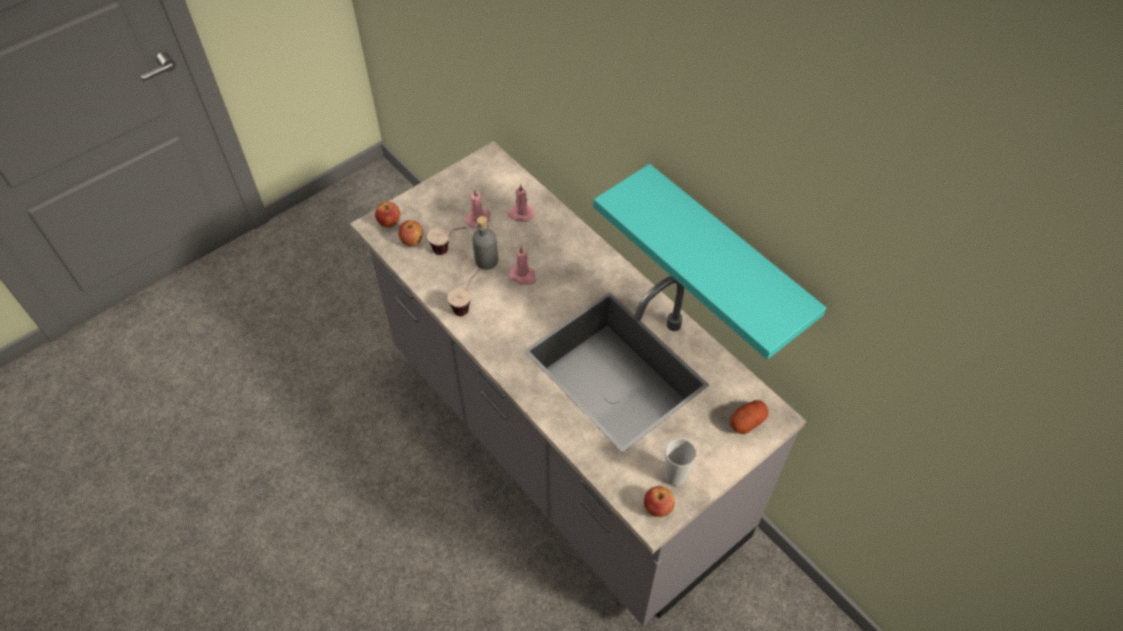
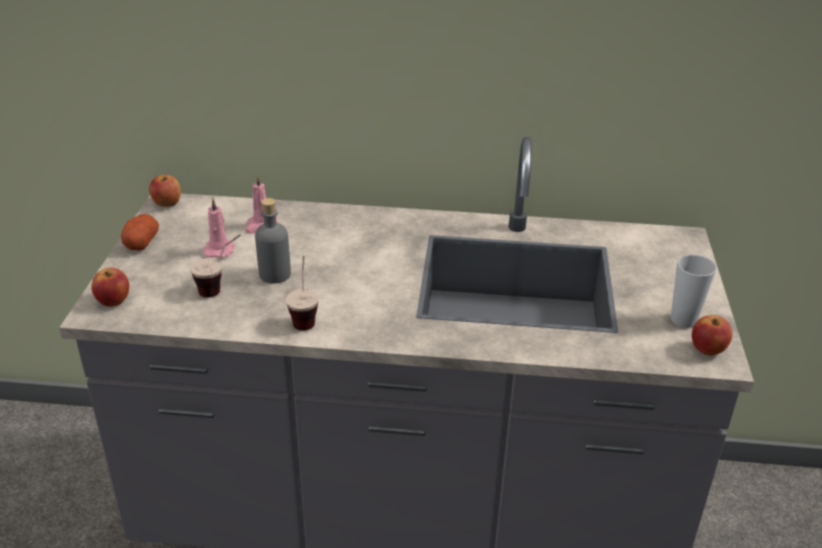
camera: 45 degrees left, 20 degrees down
apple [398,220,423,247] -> apple moved to [149,175,181,207]
pink candle [509,246,536,285] -> none
turquoise shelf [593,164,826,360] -> none
potato [730,400,768,434] -> potato moved to [121,214,159,251]

